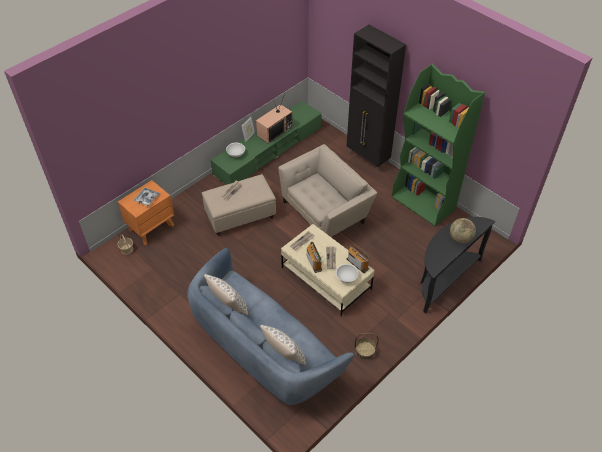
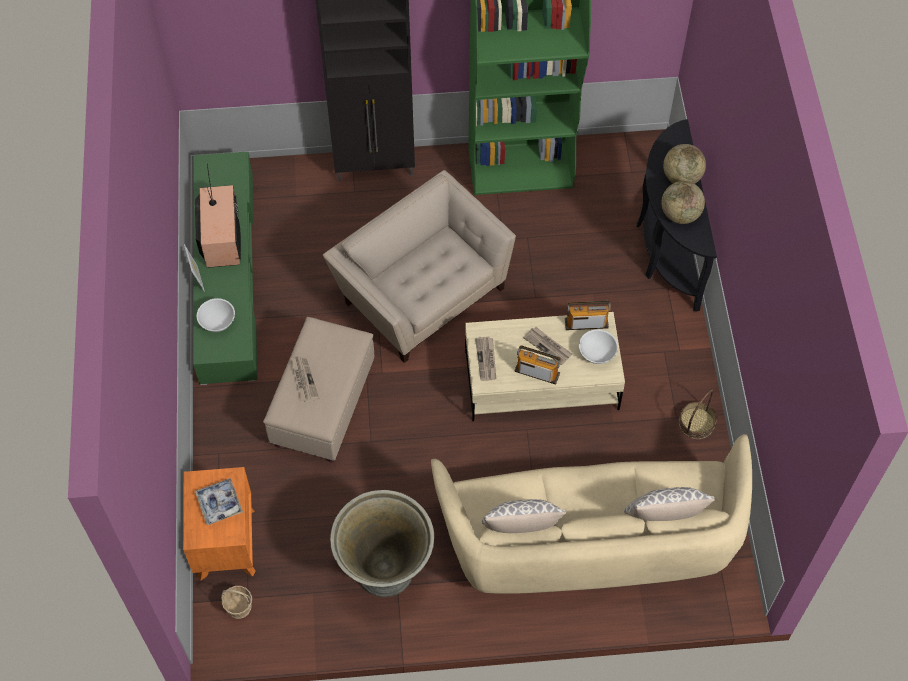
camera: 50 degrees left, 10 degrees up
blue sofa [187,248,354,405] -> beige sofa [431,434,752,594]
beige armchair [278,144,377,237] -> beige armchair turned 45 degrees counterclockwise [323,170,516,363]
none -> grey planter [330,490,434,597]
none -> globe [661,181,705,224]

